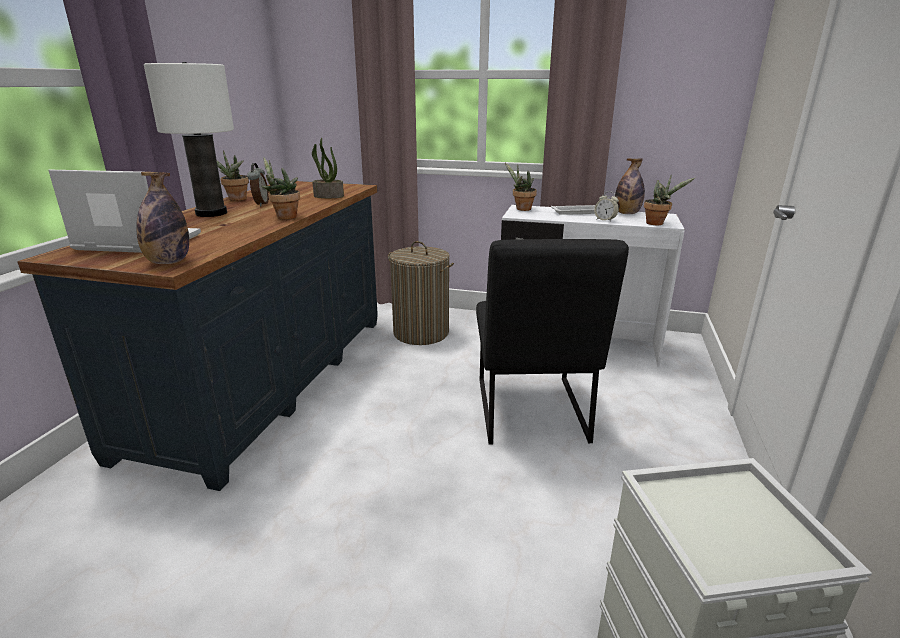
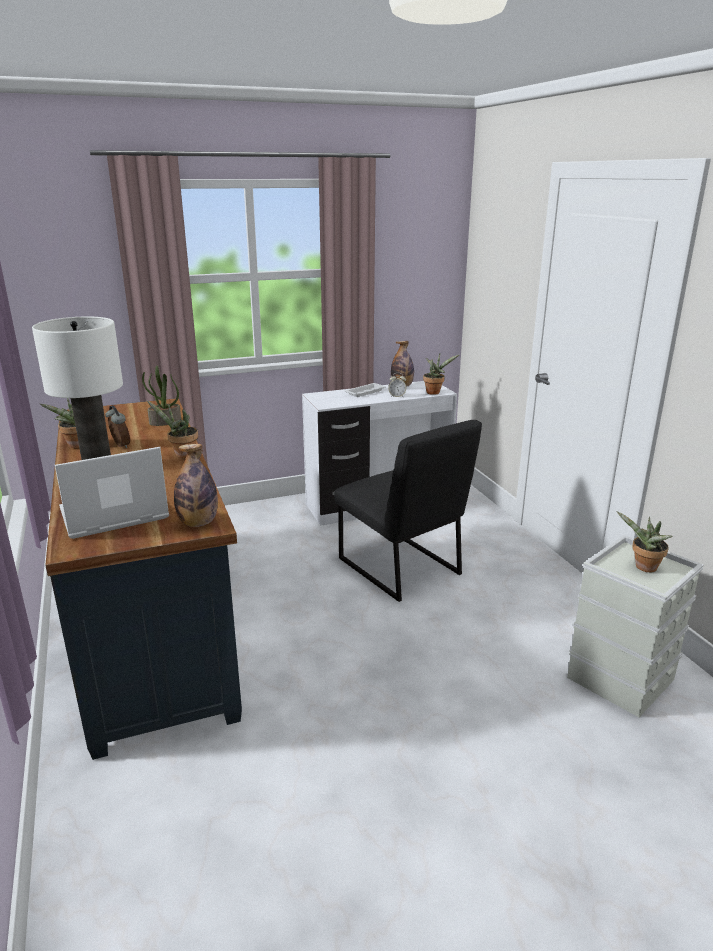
camera: 35 degrees left, 0 degrees up
laundry basket [388,241,454,345] -> none
potted plant [505,162,537,211] -> potted plant moved to [616,511,673,572]

